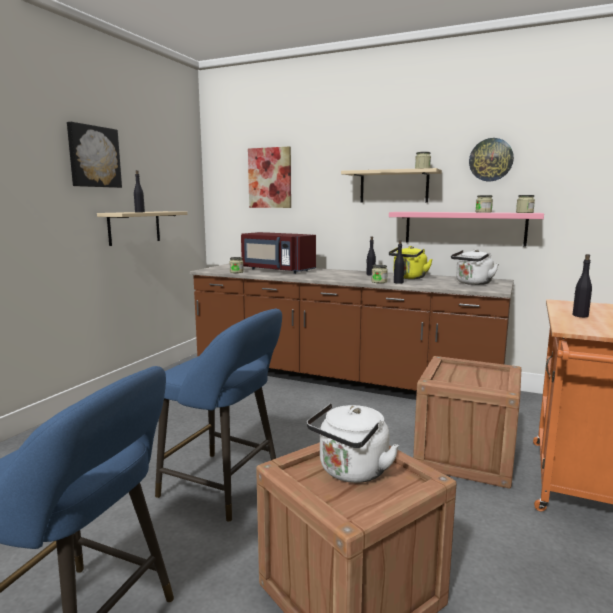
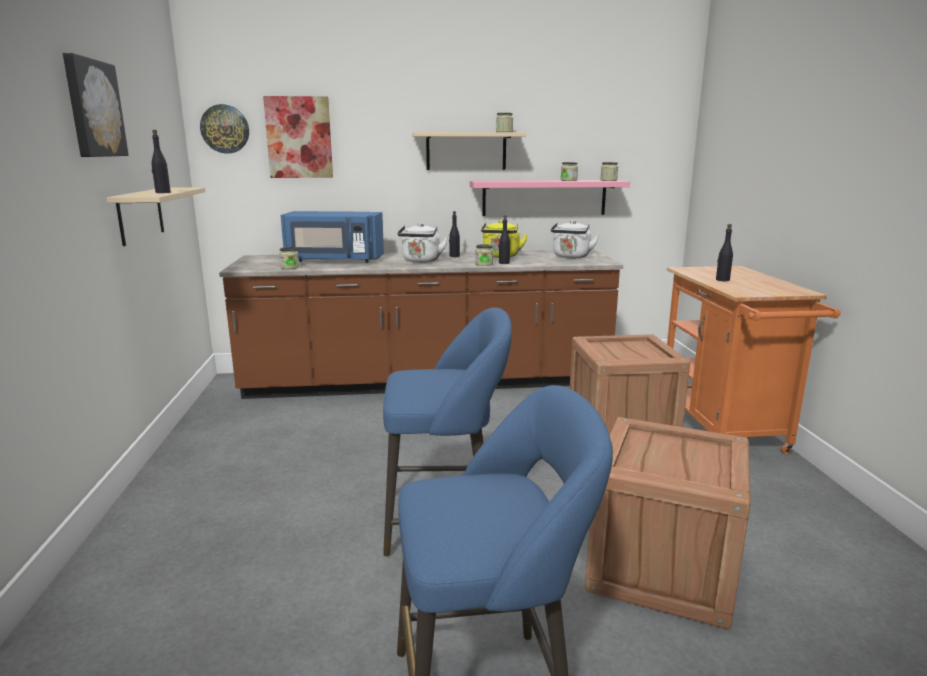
camera: 30 degrees left, 5 degrees up
red microwave [241,232,316,274] -> blue microwave [281,211,384,263]
white kettle [307,403,399,483] -> white kettle moved to [398,223,448,263]
wall clock [469,138,514,181] -> wall clock moved to [200,104,249,153]

